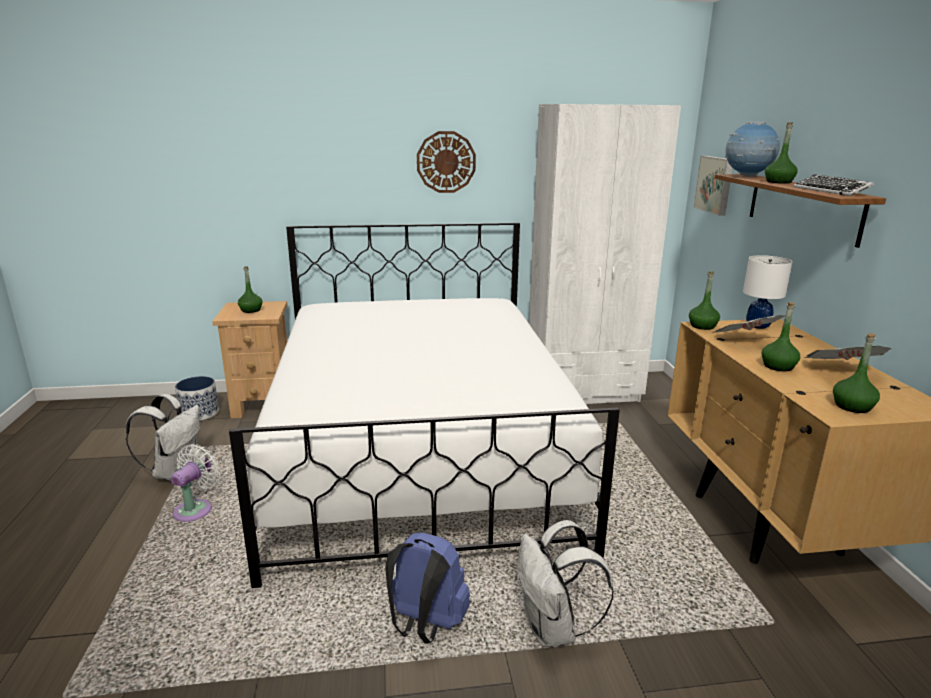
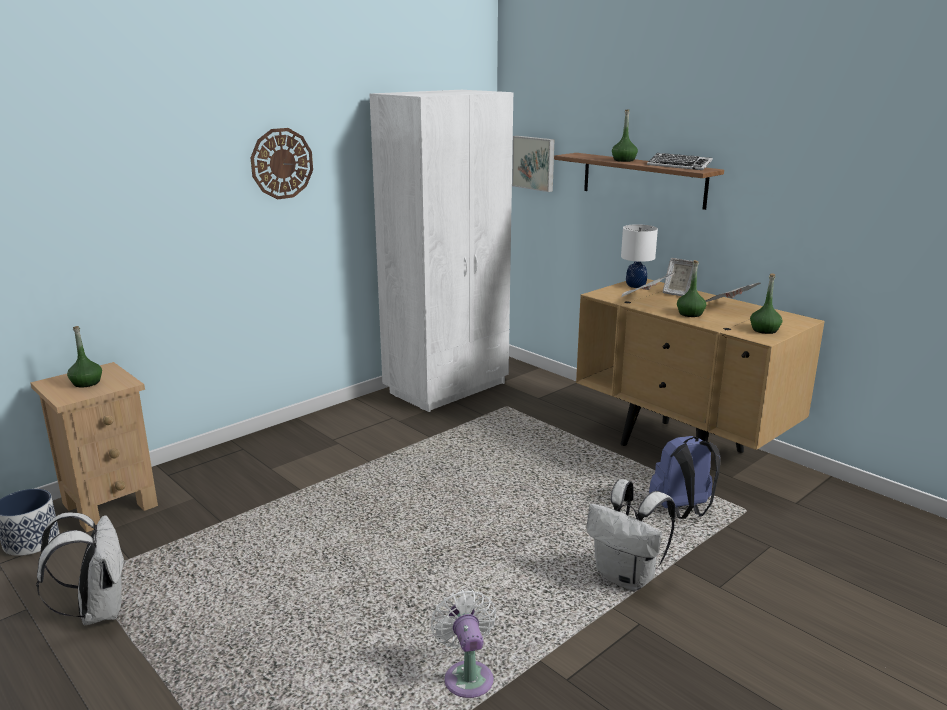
camera: 35 degrees left, 0 degrees up
white fan [171,444,220,522] -> white fan moved to [431,590,496,698]
white bed [229,223,620,588] -> none
blue backpack [385,532,470,644] -> blue backpack moved to [649,436,721,519]
green bottle [689,271,720,330] -> none
globe [725,121,780,177] -> none
none -> picture frame [663,258,699,296]

